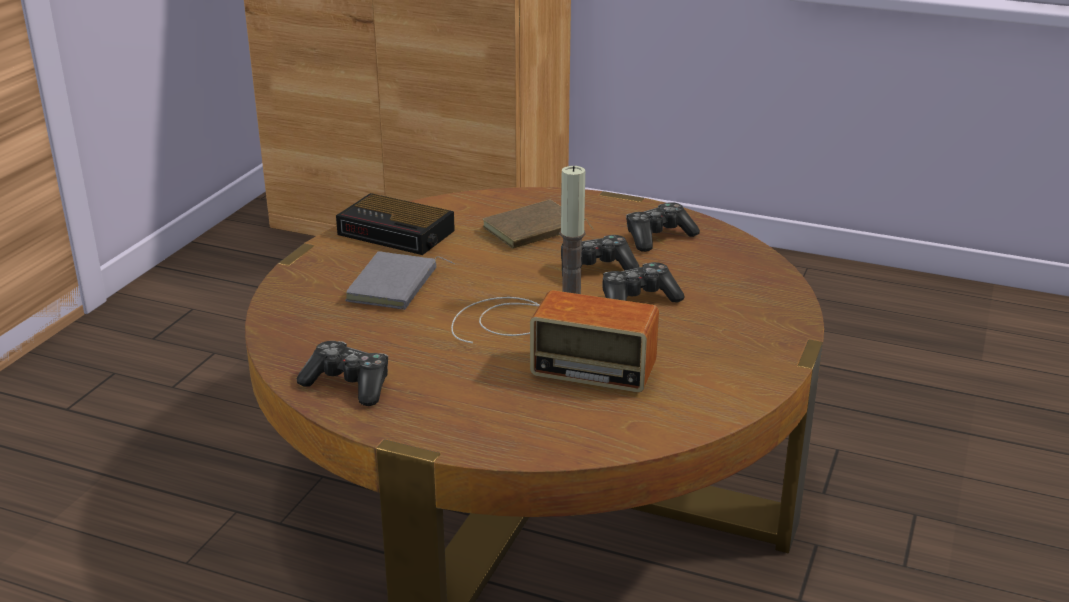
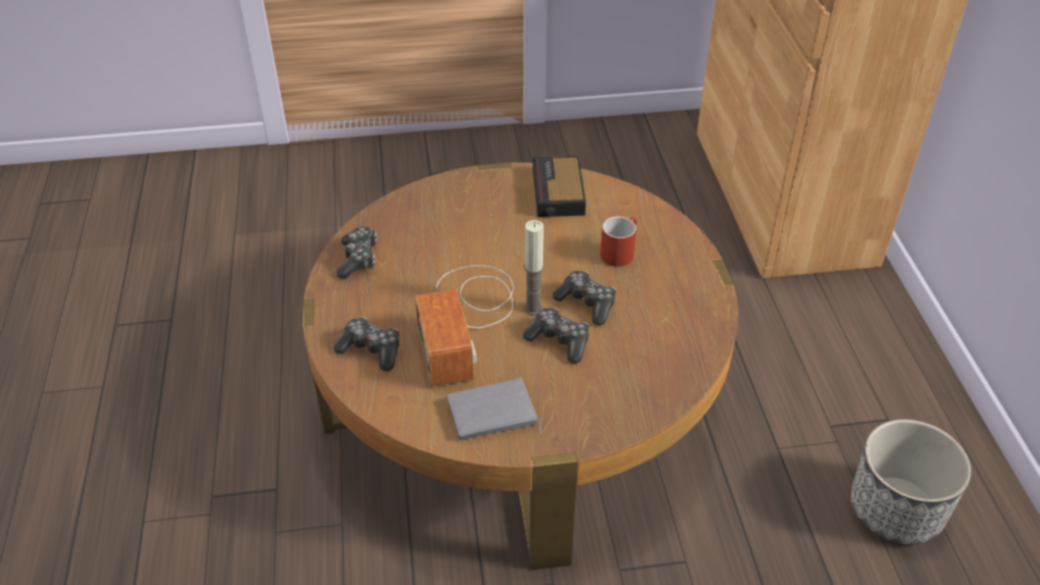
camera: 60 degrees right, 15 degrees up
grey book [345,251,455,310] -> grey book moved to [447,378,542,440]
brown book [482,200,593,249] -> red mug [600,216,637,267]
game controller [626,202,700,252] -> game controller moved to [334,317,399,371]
none -> planter [851,419,971,545]

